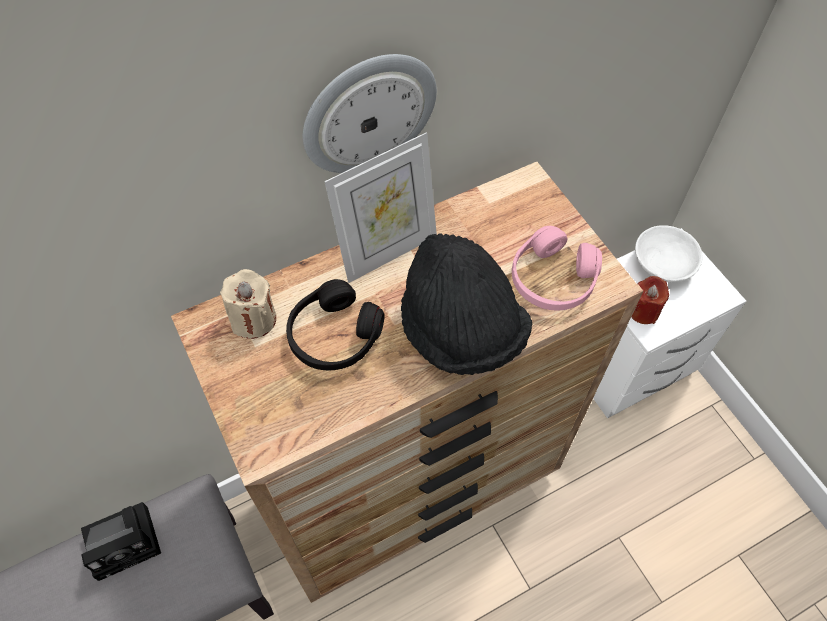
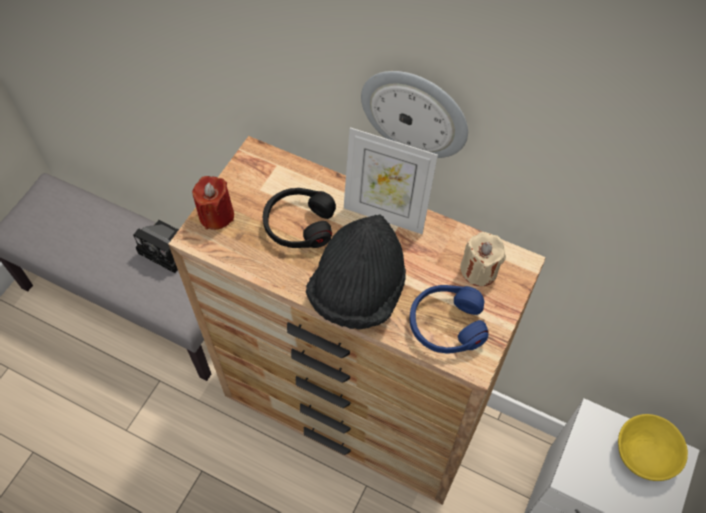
camera: 55 degrees right, 0 degrees up
beige candle [220,269,276,339] -> beige candle moved to [460,232,506,286]
pink headphones [512,226,602,311] -> blue headphones [410,285,489,354]
red candle [631,276,669,324] -> red candle moved to [192,176,234,230]
white bowl [635,225,702,283] -> yellow bowl [618,414,688,481]

